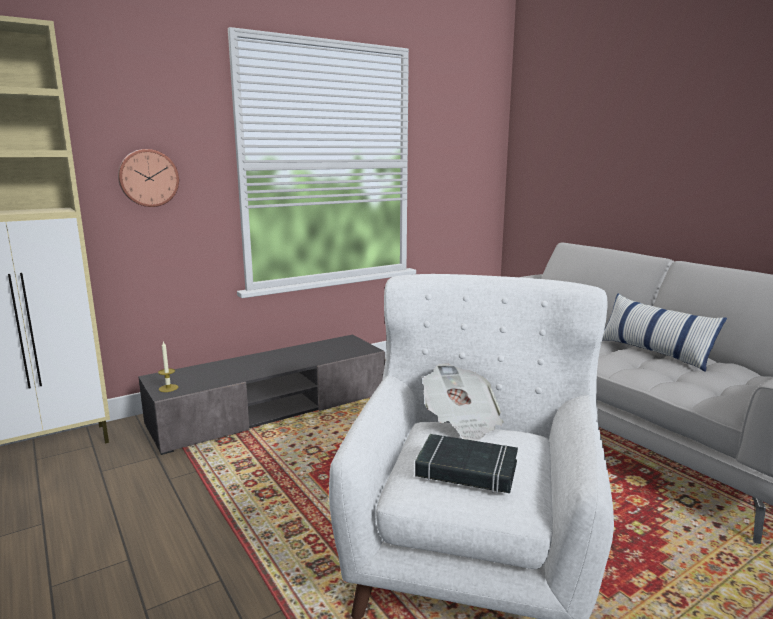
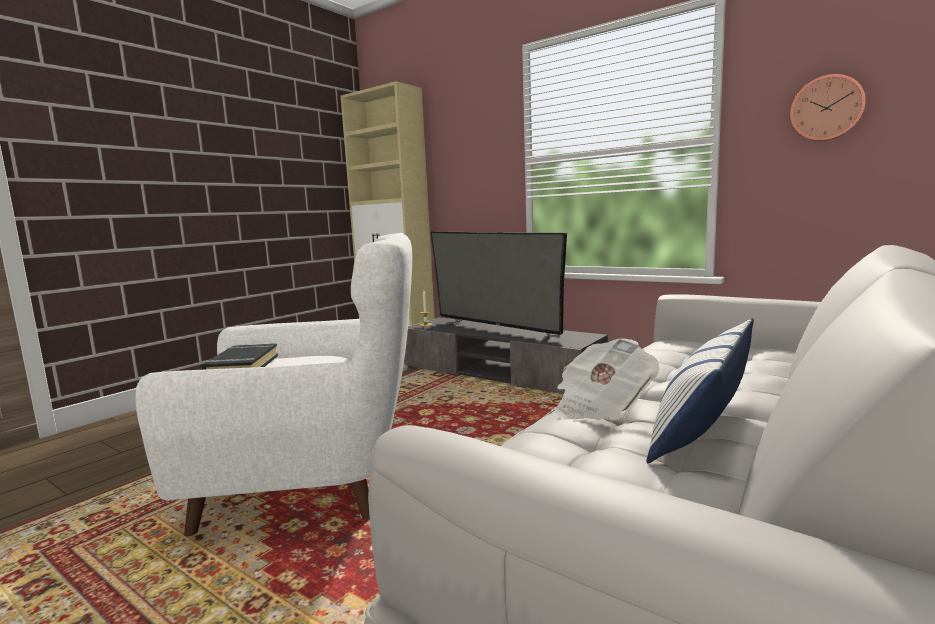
camera: 70 degrees right, 5 degrees down
wall clock [118,149,179,207] -> wall clock moved to [790,74,866,141]
newspaper [422,363,504,441] -> newspaper moved to [555,338,659,420]
none -> television [430,231,567,343]

